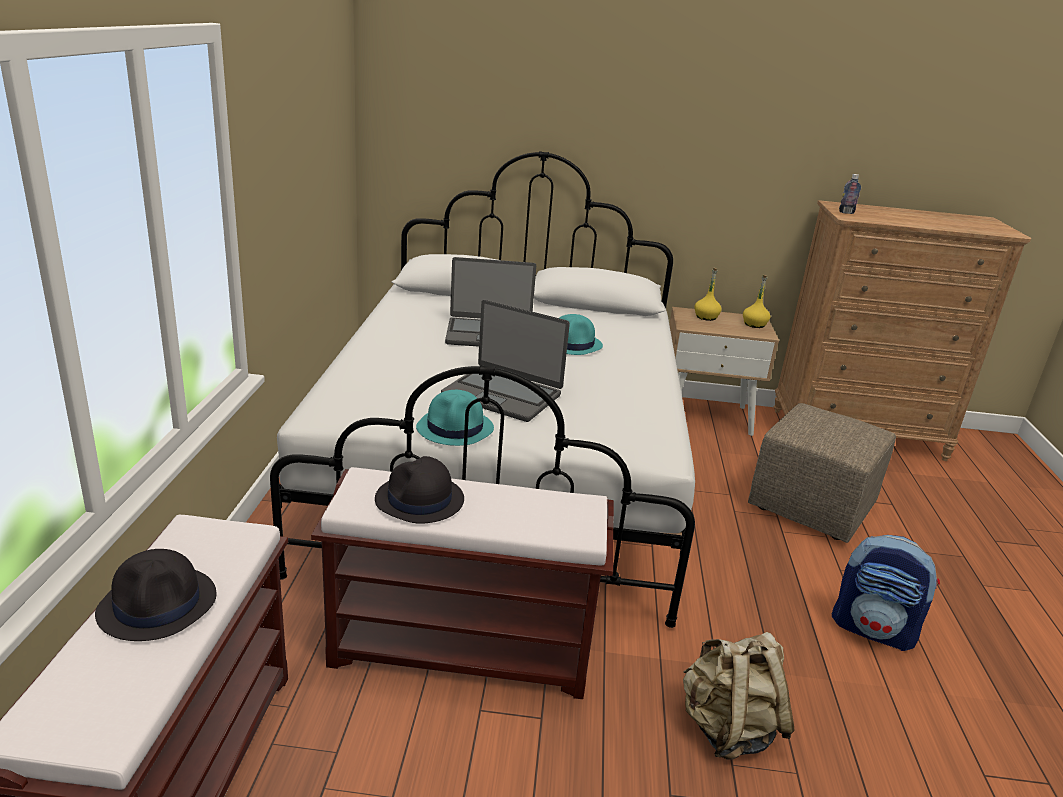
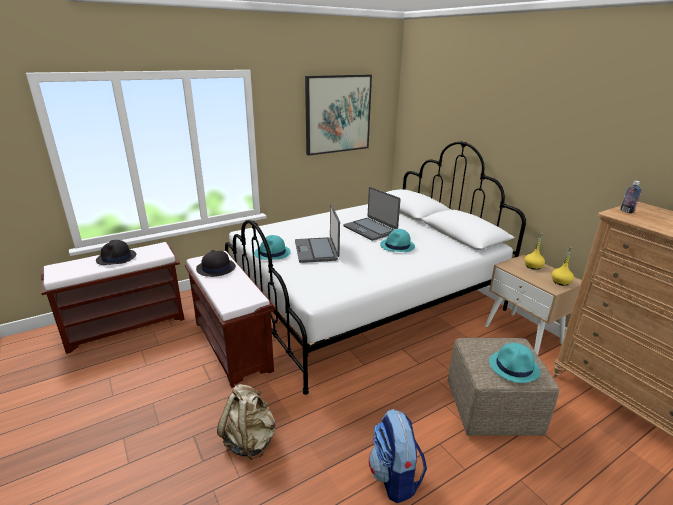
camera: 55 degrees right, 0 degrees up
none -> picture [305,75,372,156]
none -> turquoise hat [489,343,541,383]

